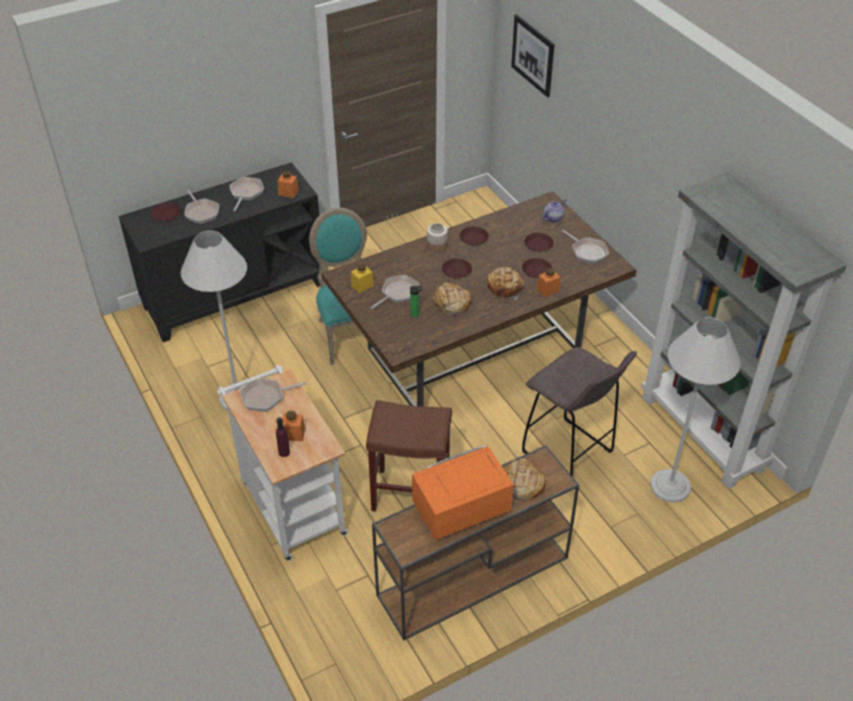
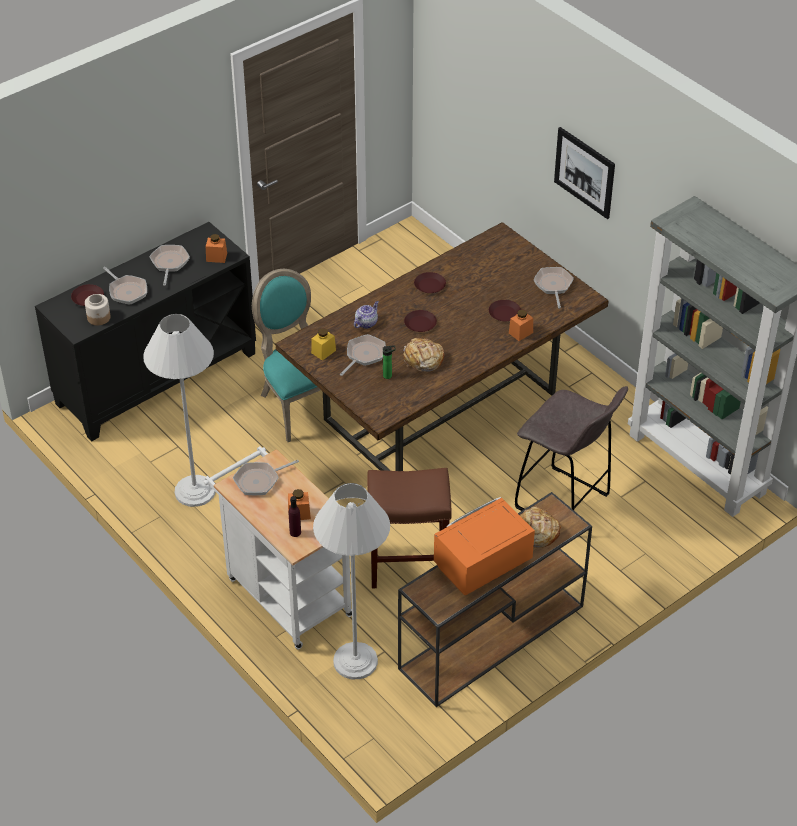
camera: 10 degrees left, 0 degrees up
jar [427,223,448,251] -> jar moved to [85,294,111,325]
bread [486,267,524,300] -> none
picture [511,14,555,98] -> picture moved to [554,127,615,219]
brown plate [524,233,554,252] -> none
teapot [542,200,566,222] -> teapot moved to [354,301,379,329]
frying pan [562,230,609,264] -> frying pan turned 135 degrees counterclockwise [534,267,574,309]
white floor lamp [650,317,741,502] -> white floor lamp moved to [313,483,390,679]

